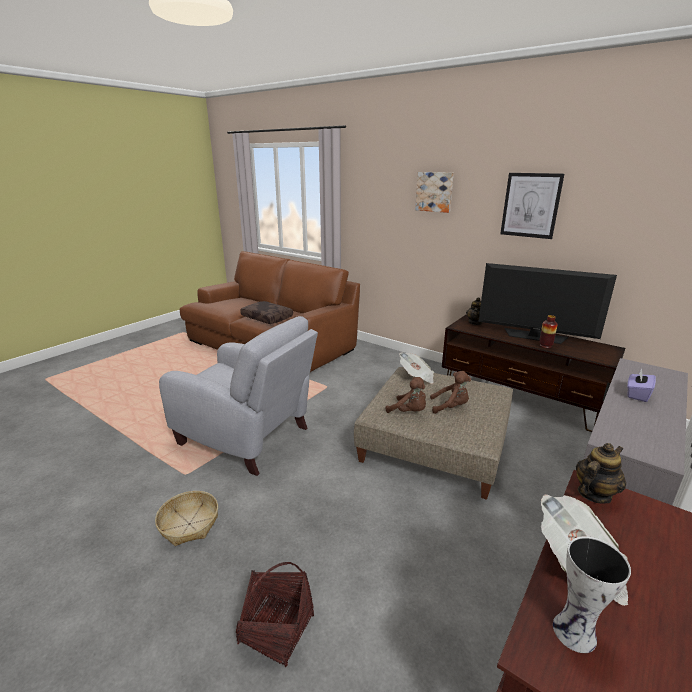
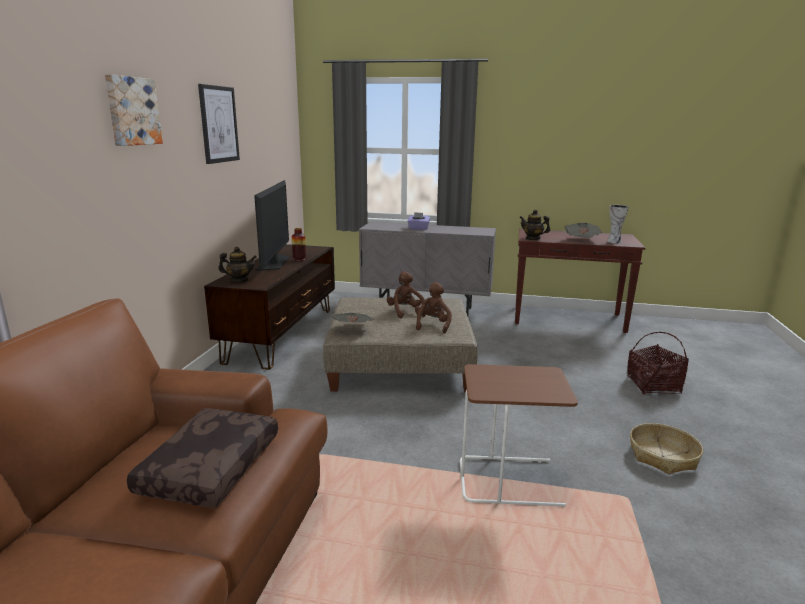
camera: 115 degrees left, 5 degrees down
grey armchair [159,316,318,476] -> brown side table [460,364,578,507]

